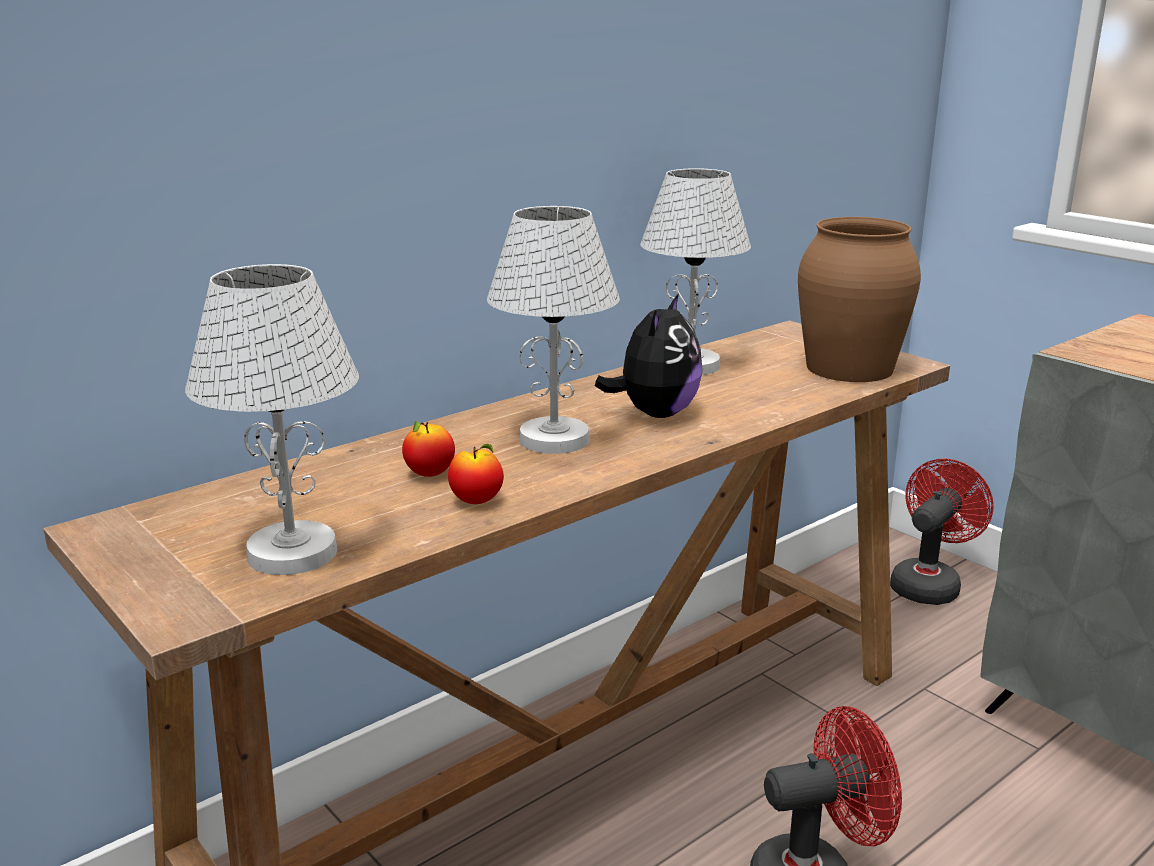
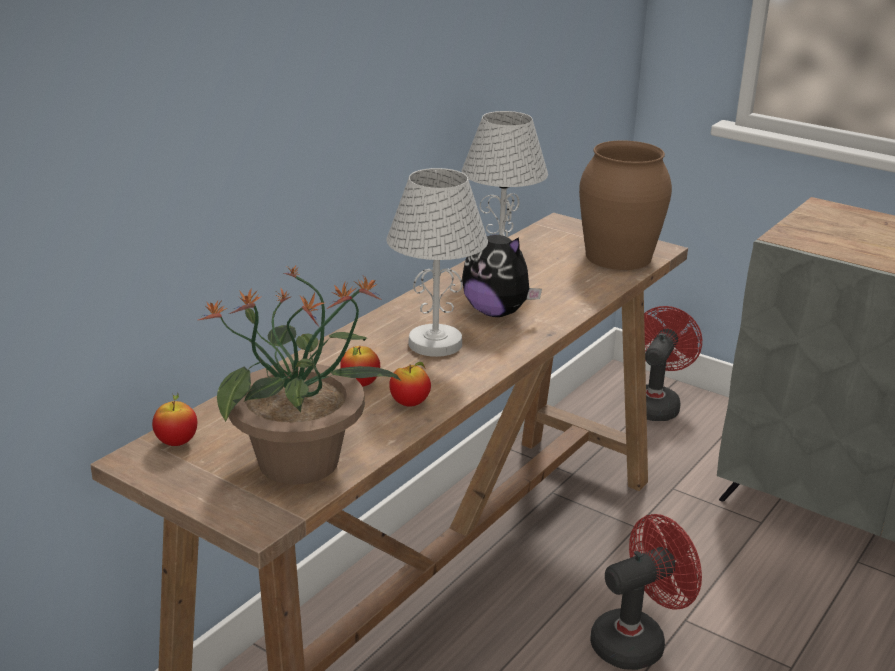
camera: 15 degrees left, 5 degrees up
white table lamp [185,264,359,575] -> potted plant [198,266,401,485]
plush toy [595,293,703,418] -> plush toy turned 120 degrees clockwise [462,234,542,317]
none -> apple [152,394,197,446]

